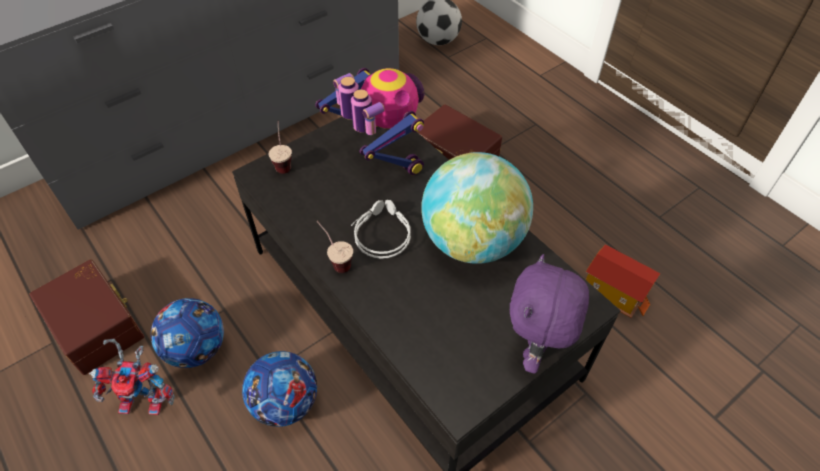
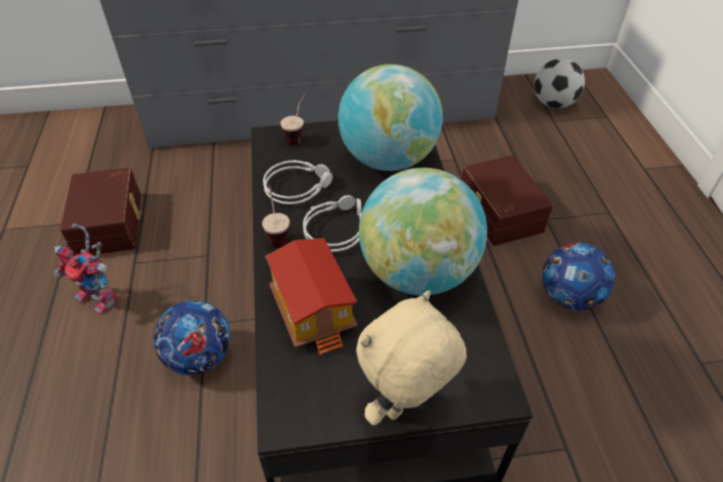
camera: 30 degrees right, 5 degrees down
football [151,298,224,368] -> football moved to [543,243,615,311]
toy robot [315,68,425,175] -> globe [338,64,443,171]
purple plush toy [510,254,589,374] -> beige plush toy [356,291,467,426]
toy house [585,244,661,318] -> toy house moved to [265,238,357,355]
none -> grey headphones [263,160,333,204]

